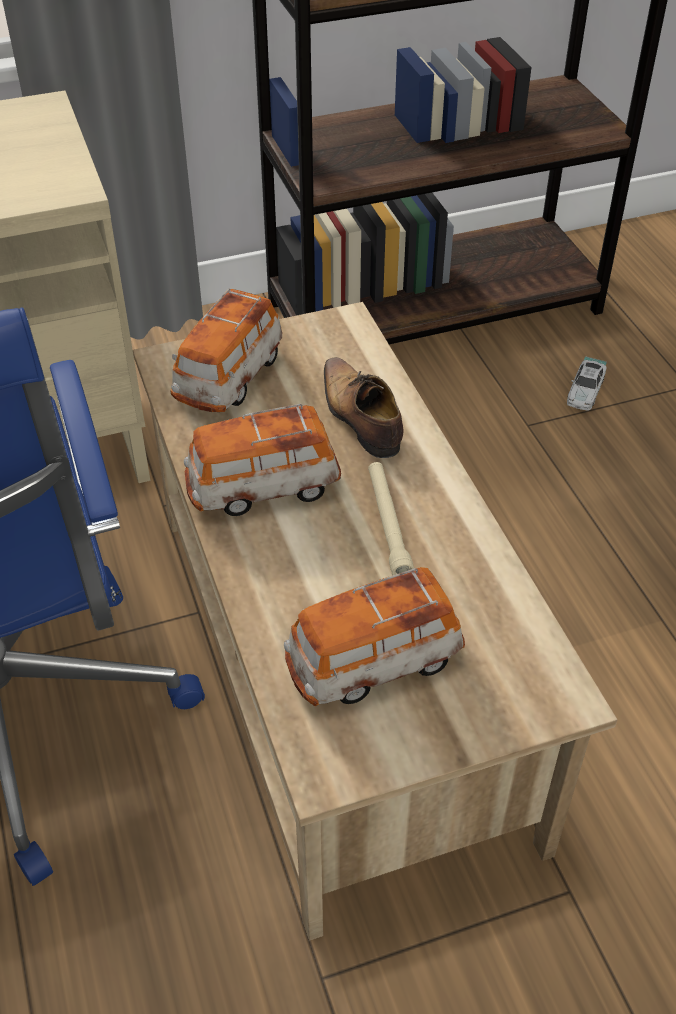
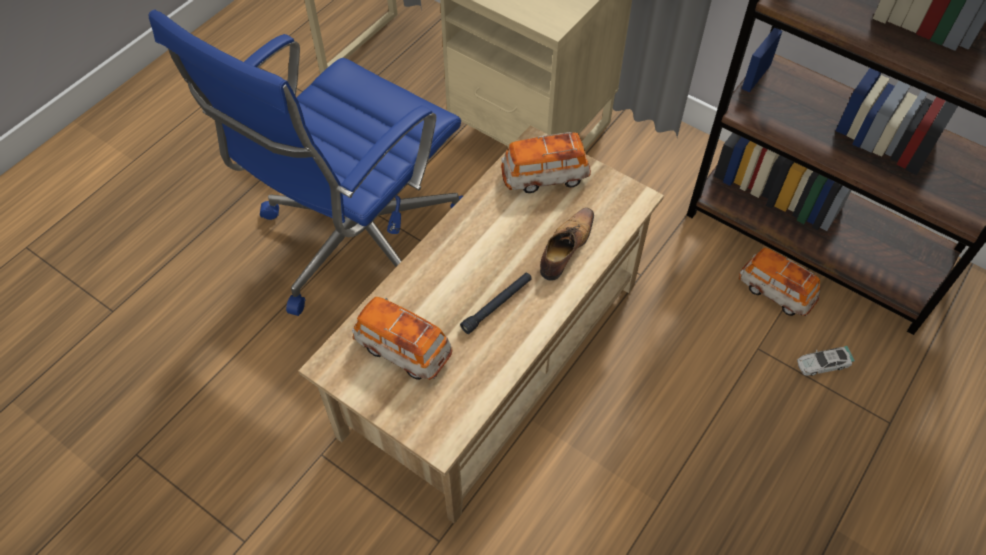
camera: 55 degrees right, 10 degrees up
toy car [184,404,341,516] -> toy car moved to [739,248,821,316]
beige flashlight [368,462,414,575] -> black flashlight [460,273,532,334]

